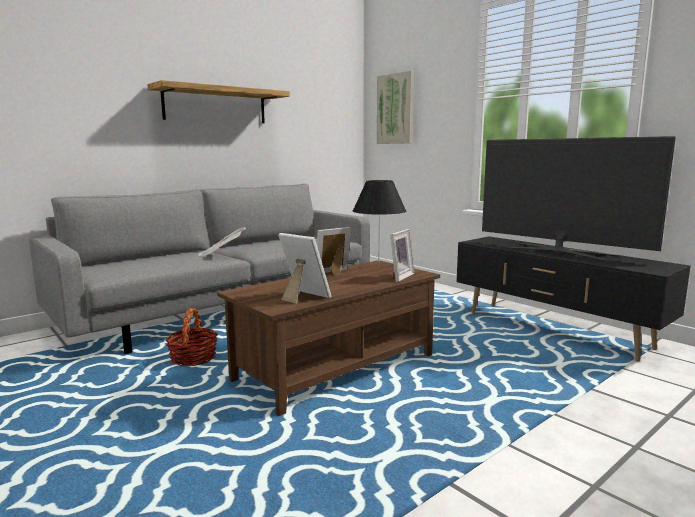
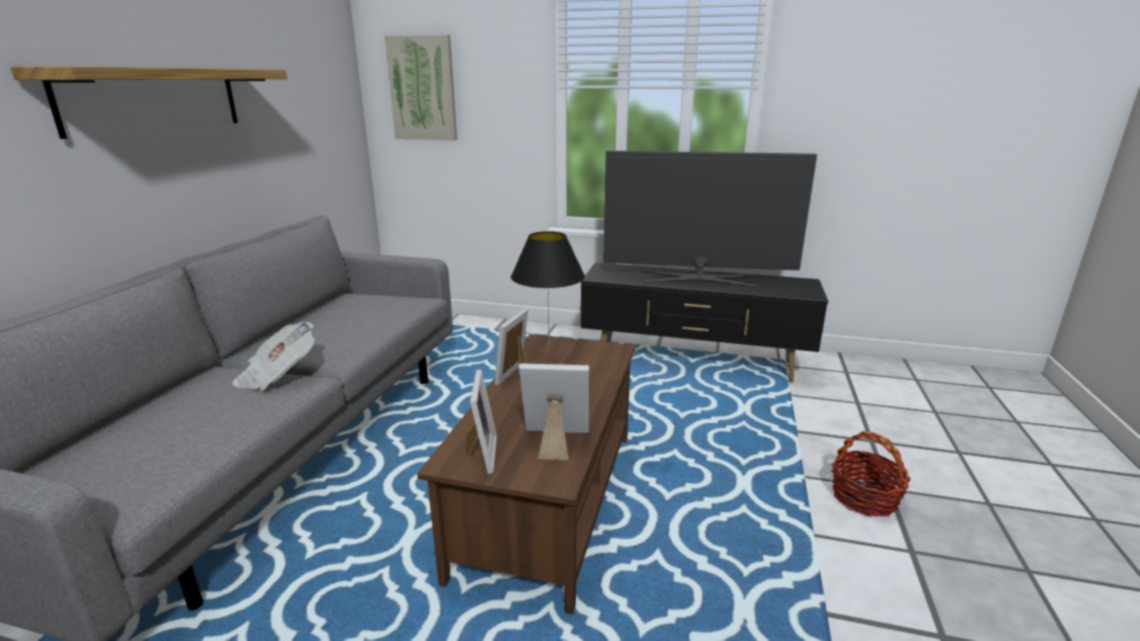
camera: 35 degrees left, 10 degrees up
basket [165,308,218,366] -> basket moved to [832,431,911,517]
picture frame [390,229,414,282] -> picture frame moved to [466,369,497,474]

